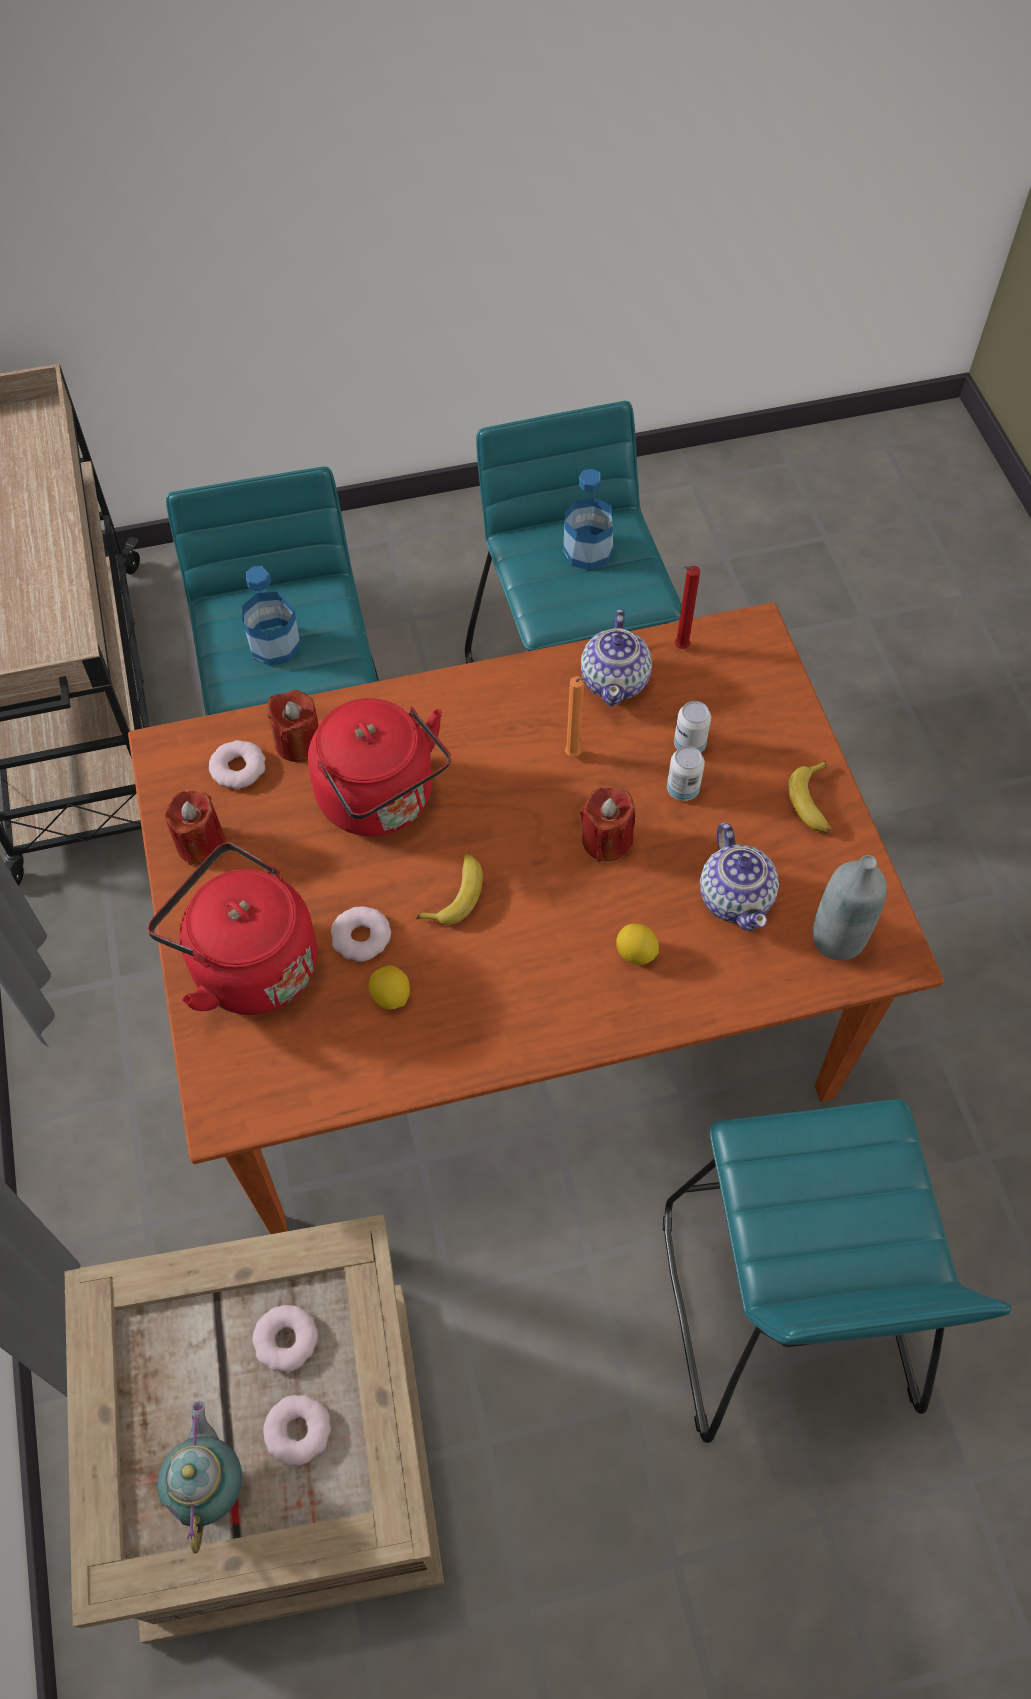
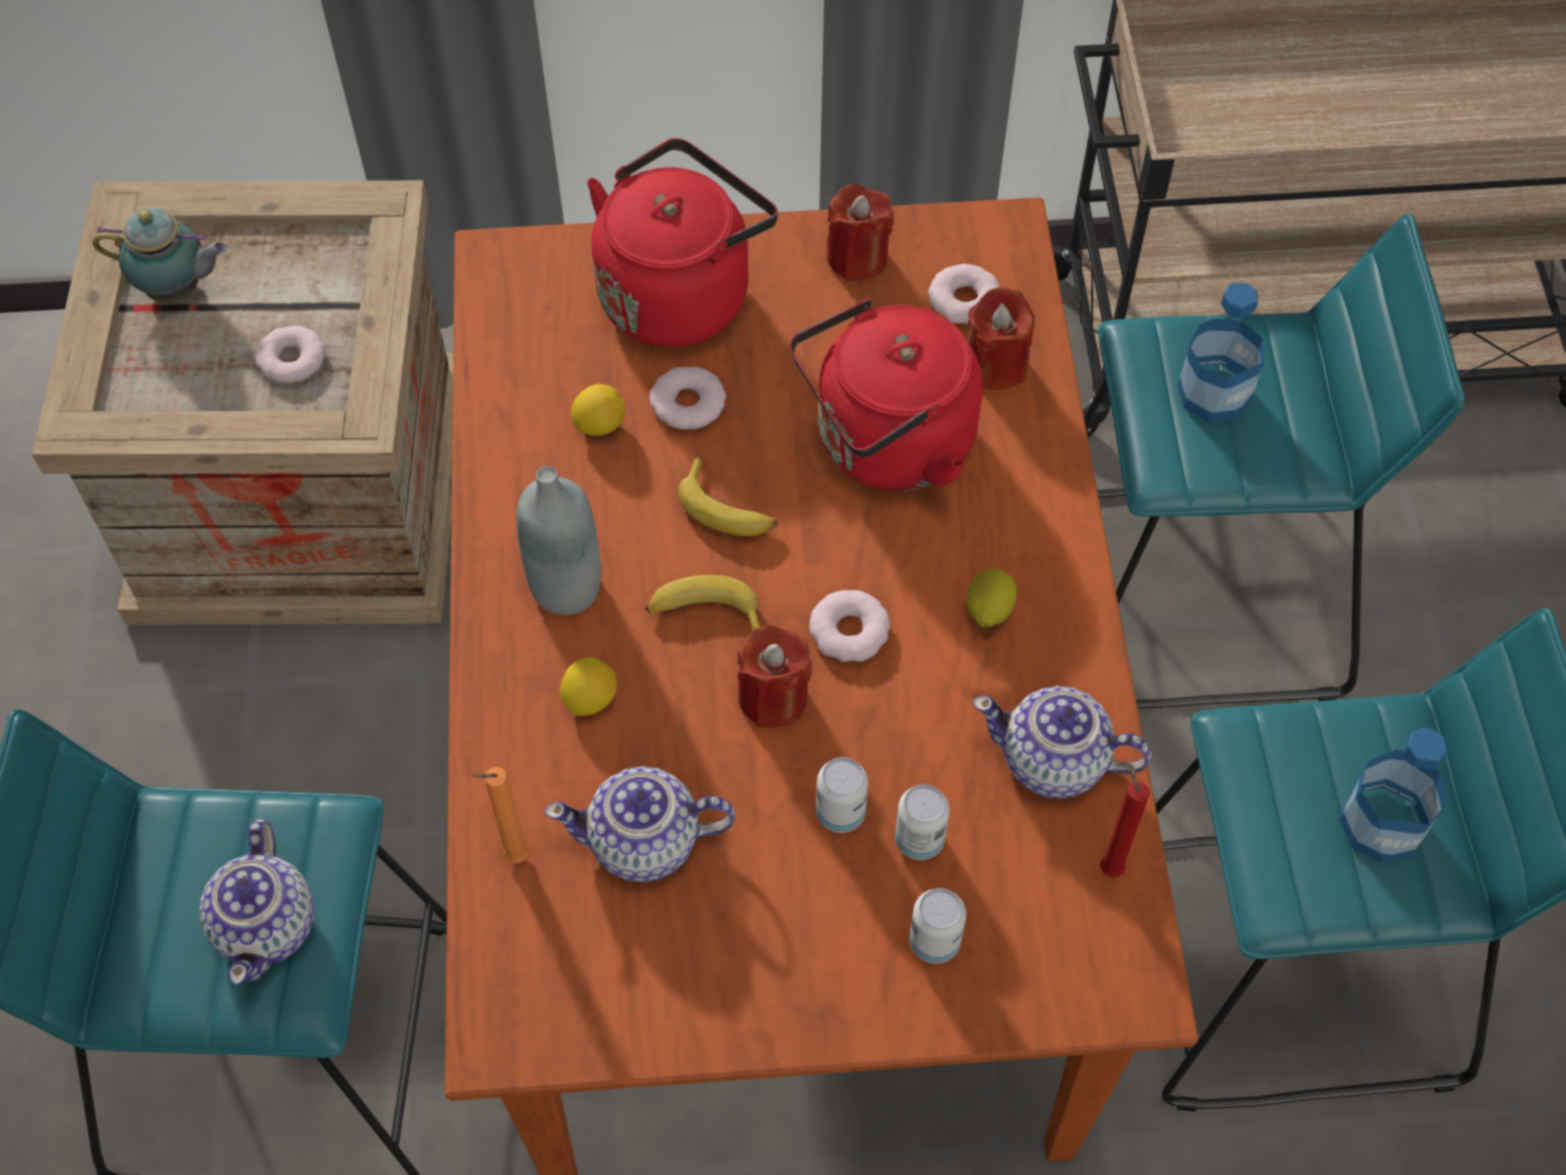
camera: 100 degrees right, 0 degrees up
donut [263,1395,331,1466] -> donut moved to [809,590,890,662]
orange candle [565,676,587,757] -> orange candle moved to [471,767,529,863]
banana [788,761,832,833] -> banana moved to [645,575,760,630]
grey bottle [813,855,887,960] -> grey bottle moved to [516,466,601,615]
none -> teapot [200,819,314,985]
none -> can [910,888,966,964]
none -> lemon [967,568,1017,627]

